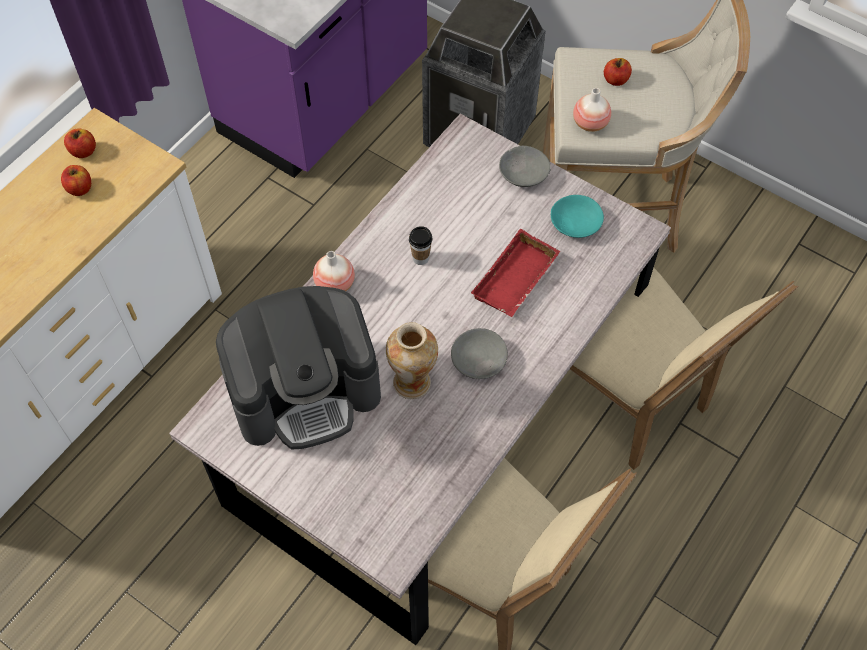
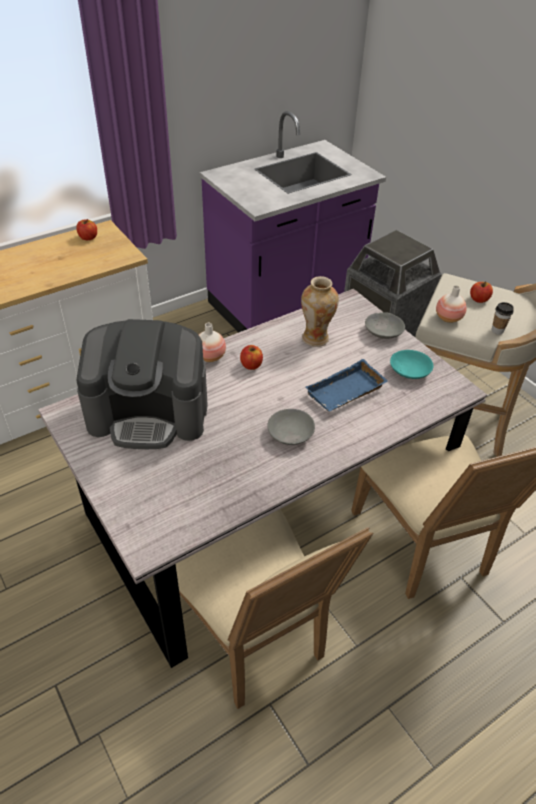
camera: 20 degrees right, 15 degrees down
apple [61,165,91,196] -> apple moved to [240,345,263,370]
vase [386,322,438,399] -> vase moved to [301,276,339,347]
cup [409,226,432,265] -> cup moved to [491,302,514,335]
red tray [471,229,560,317] -> blue tray [306,359,388,412]

